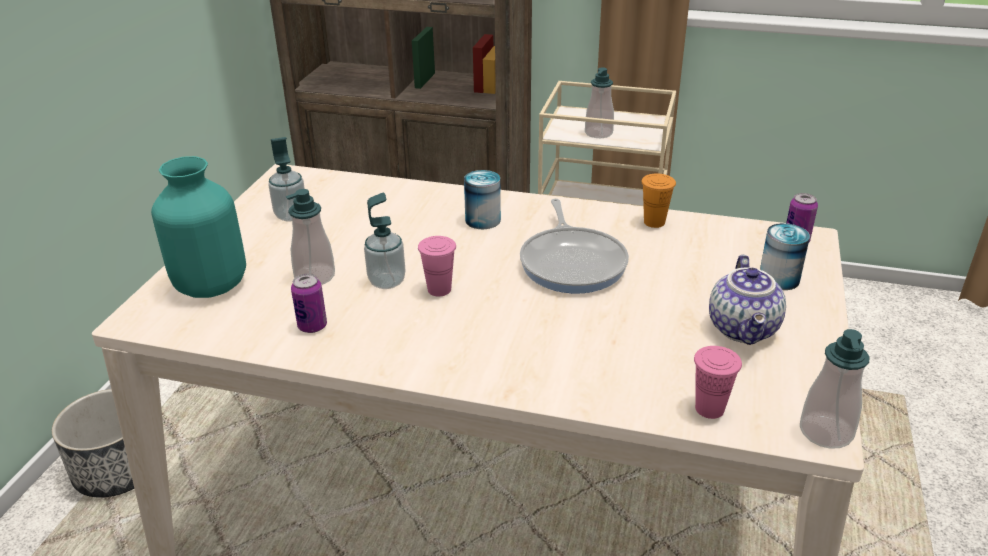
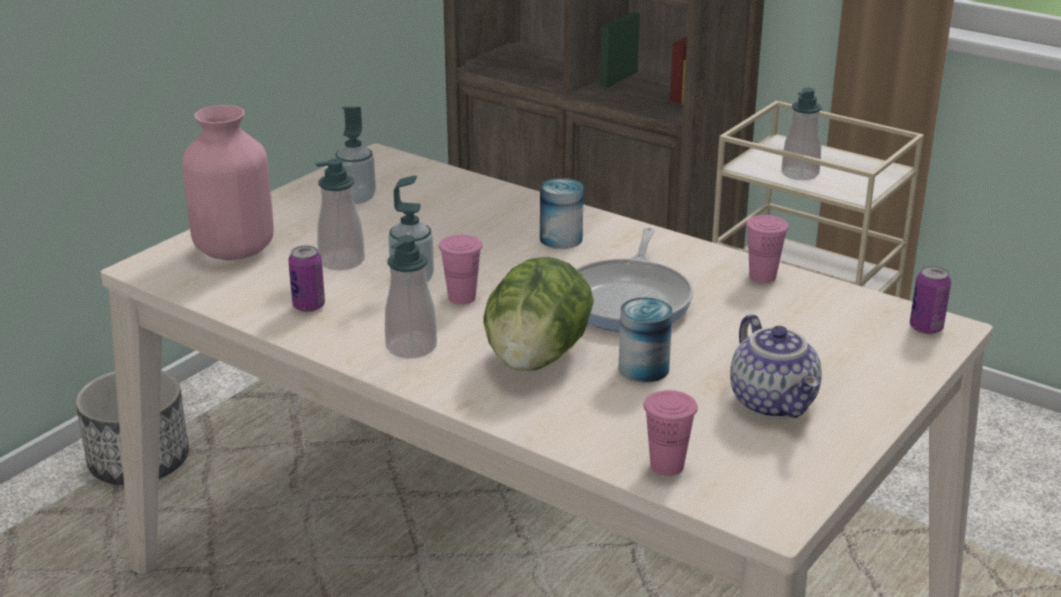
camera: 20 degrees right, 5 degrees down
turquoise vase [151,156,246,298] -> pink vase [182,105,274,260]
orange cup [641,173,676,228] -> pink cup [746,215,789,283]
teapot [709,255,786,345] -> teapot turned 45 degrees counterclockwise [730,314,822,419]
can [760,223,810,290] -> can moved to [618,297,673,383]
soap dispenser [800,329,869,449] -> soap dispenser moved to [385,235,437,358]
none -> lettuce [484,257,594,371]

